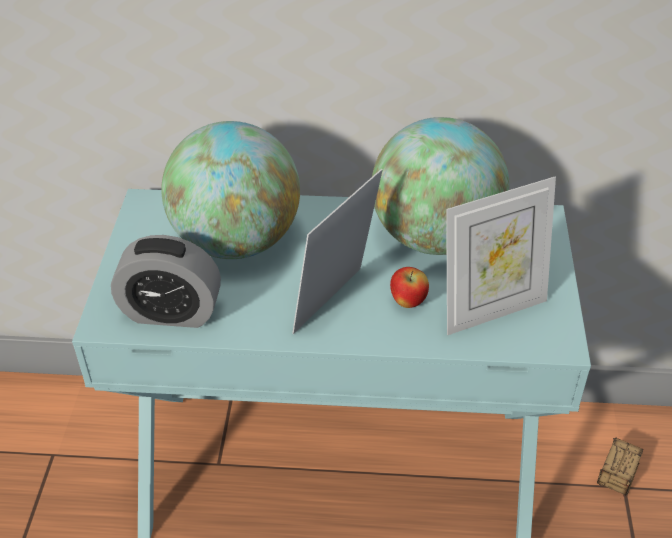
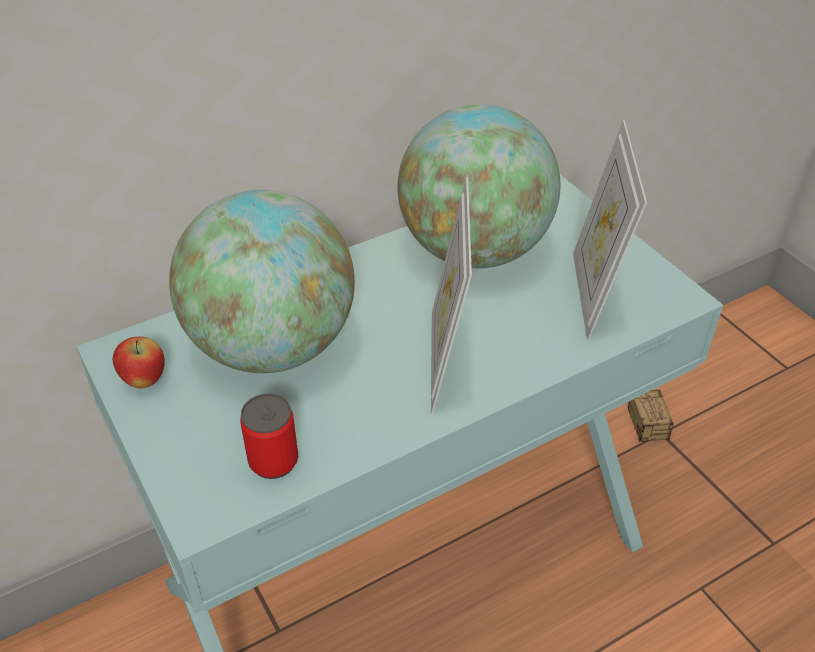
camera: 35 degrees left, 0 degrees up
alarm clock [111,235,221,328] -> can [240,394,298,479]
apple [390,267,429,308] -> apple moved to [113,337,165,388]
picture frame [446,177,556,335] -> picture frame turned 150 degrees clockwise [573,120,647,340]

